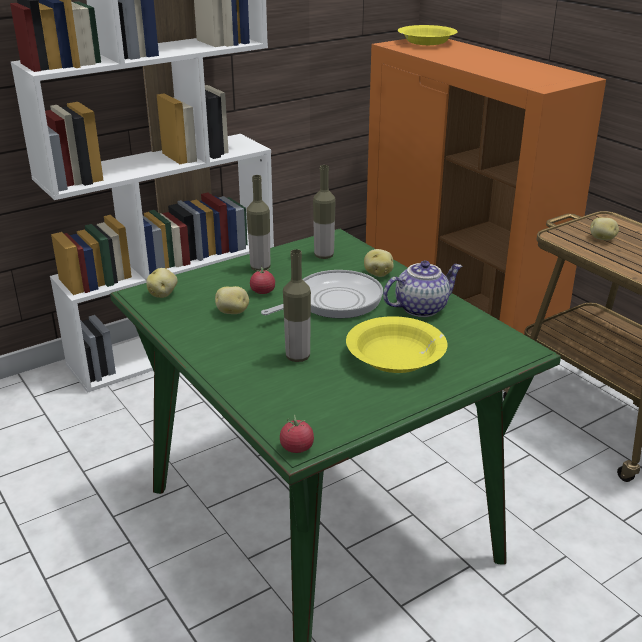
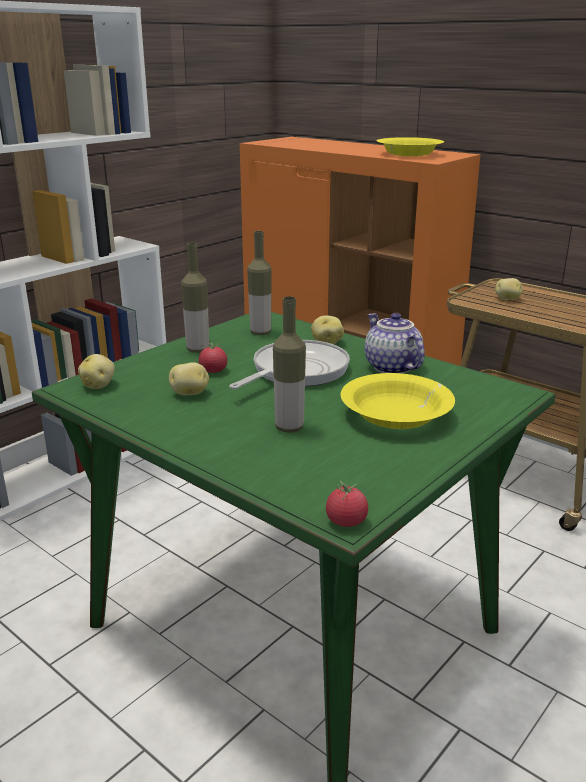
camera: 15 degrees left, 5 degrees down
teapot [383,261,463,317] -> teapot turned 75 degrees counterclockwise [365,313,425,374]
yellow bowl [398,25,458,45] -> yellow bowl moved to [377,137,444,156]

